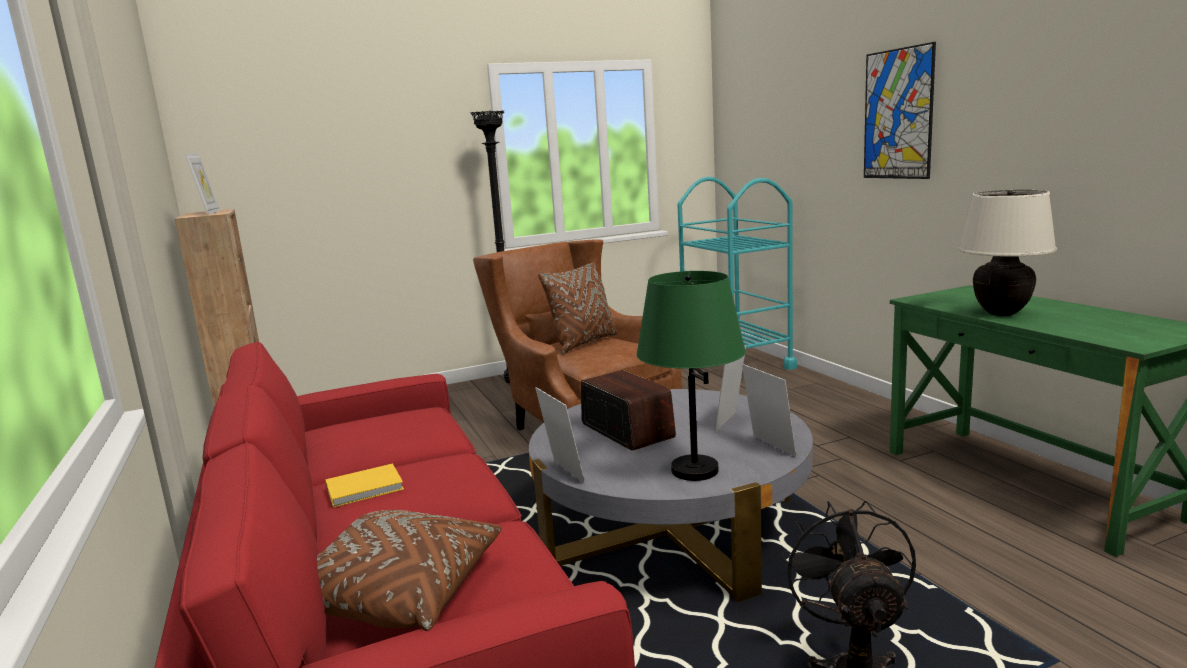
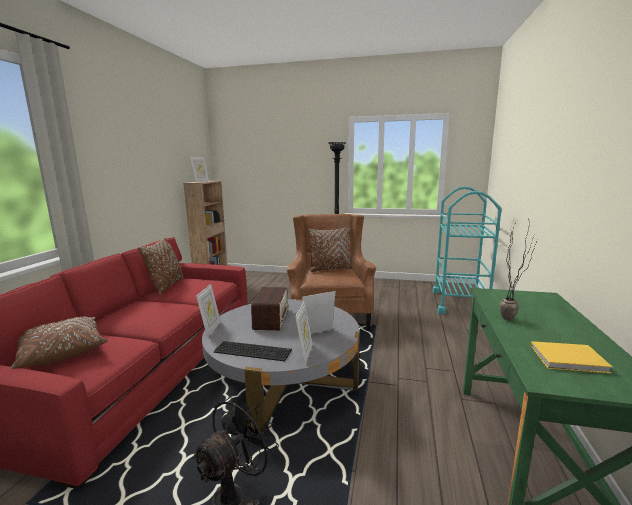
camera: 35 degrees right, 0 degrees up
yellow book [325,464,404,507] -> yellow book moved to [531,341,613,373]
green table lamp [637,271,746,481] -> keyboard [214,341,292,361]
picture [864,42,936,179] -> none
beige table lamp [958,190,1057,316] -> potted plant [500,219,538,321]
none -> brown pillow [138,238,184,295]

